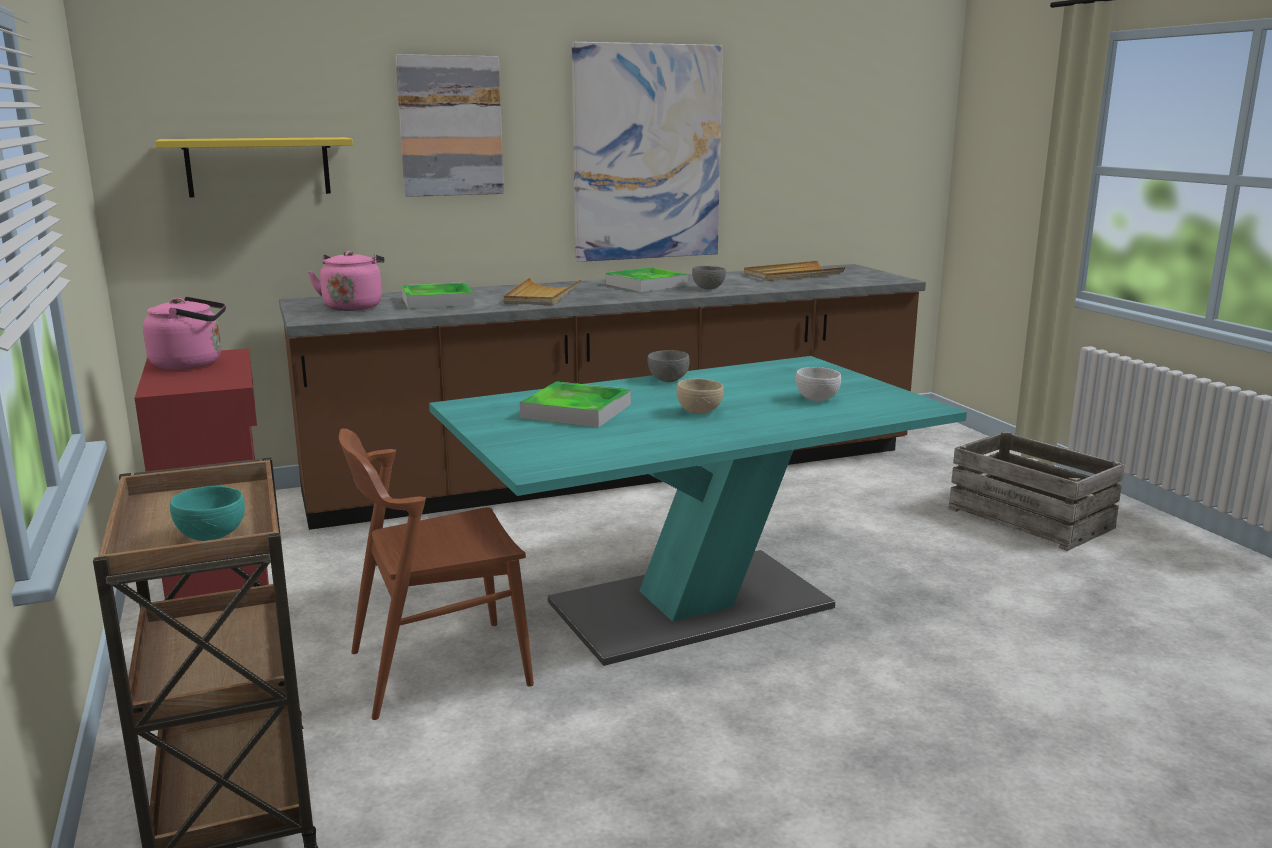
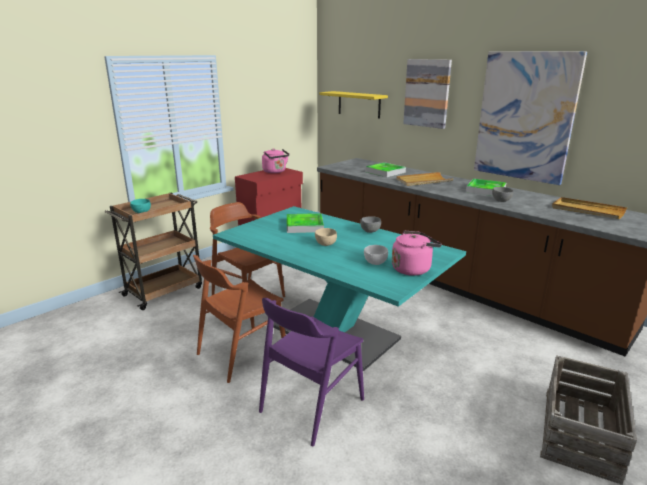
camera: 65 degrees right, 5 degrees up
pink kettle [308,251,385,311] -> pink kettle moved to [392,231,442,276]
none -> brown chair [193,255,286,383]
none -> purple chair [259,298,364,446]

